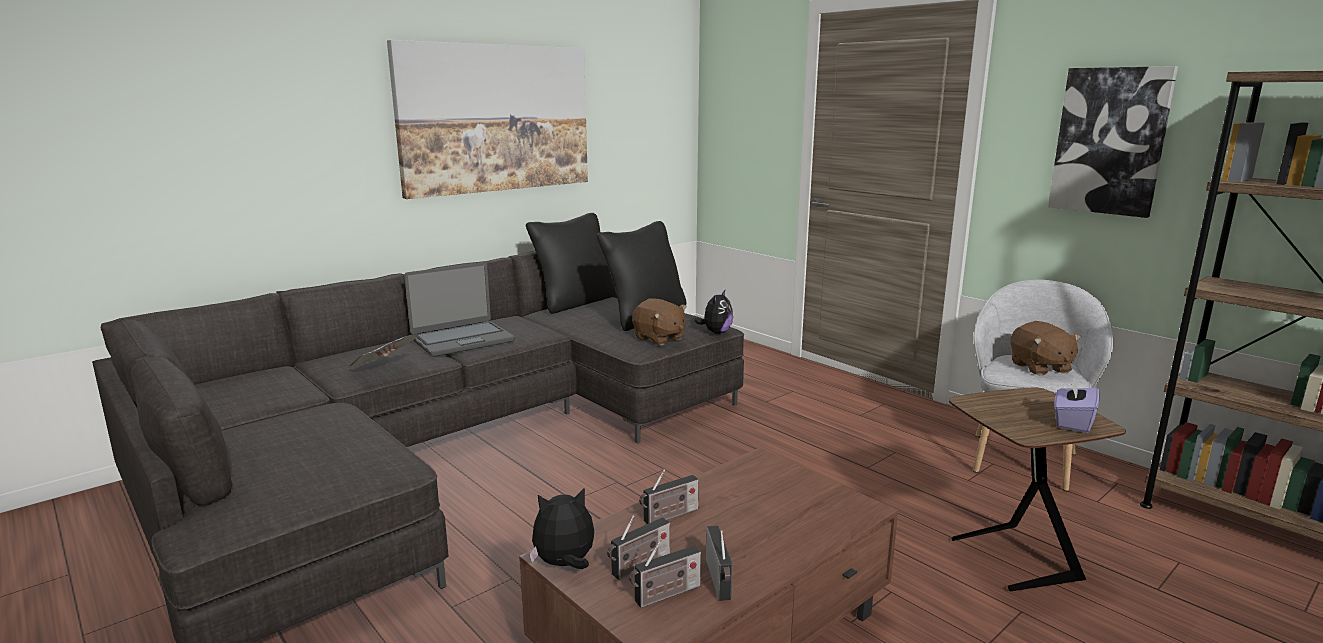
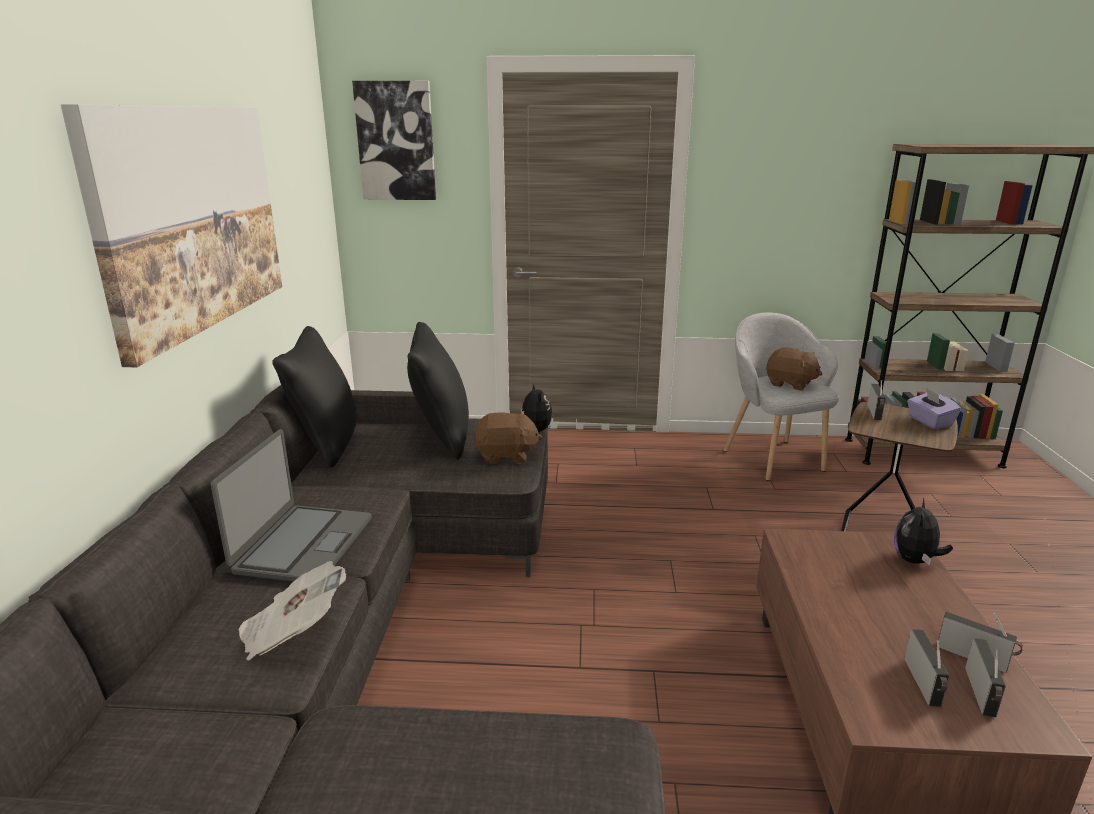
camera: 45 degrees left, 5 degrees up
plush toy [529,488,594,569] -> plush toy moved to [894,498,953,565]
radio [639,469,699,524] -> radio moved to [867,380,886,420]
picture [1048,66,1178,218] -> picture moved to [352,81,436,200]

